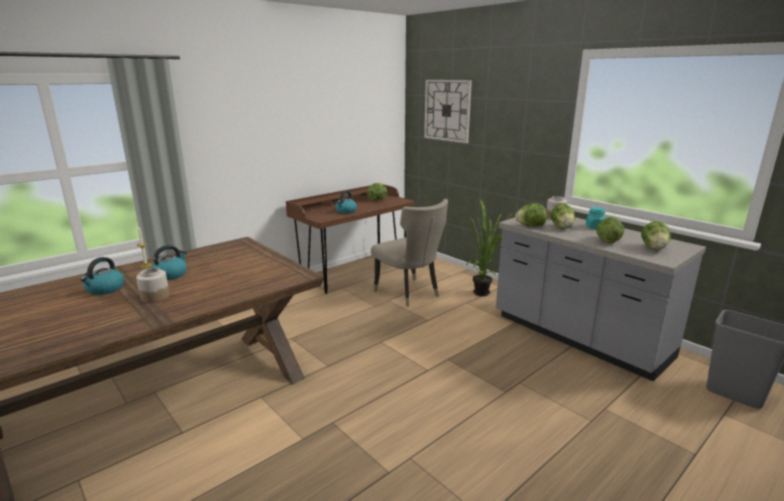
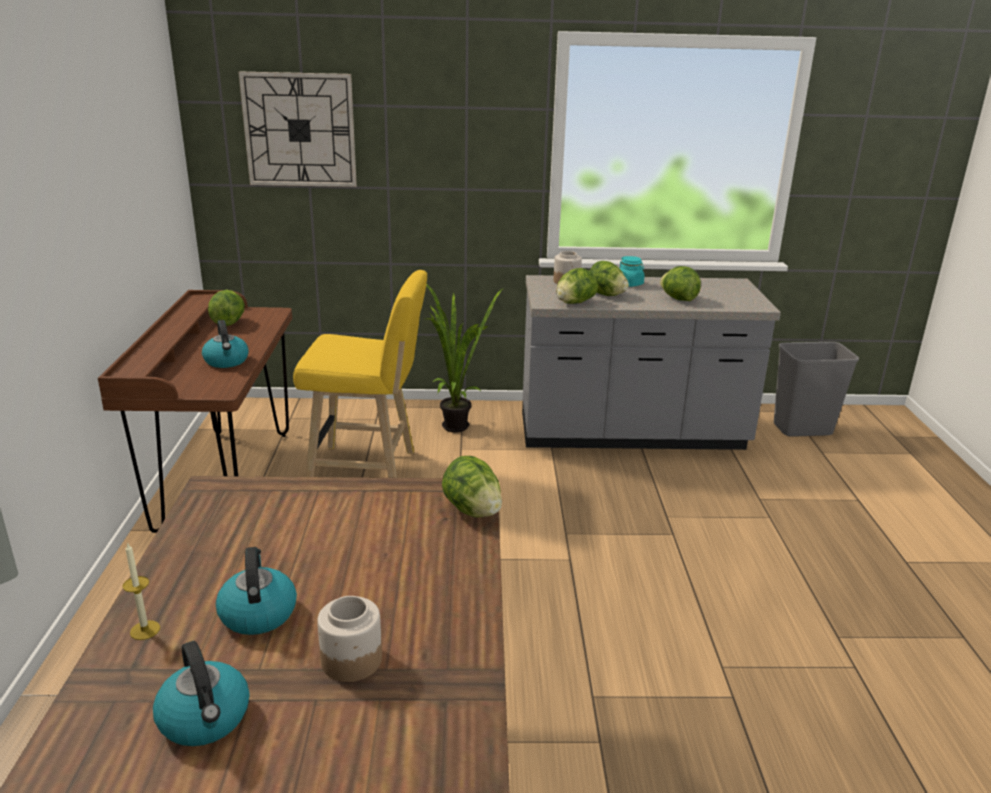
camera: 50 degrees left, 5 degrees up
beige chair [371,199,448,307] -> yellow stool [293,270,427,478]
lettuce [641,221,671,250] -> lettuce moved to [442,456,502,518]

